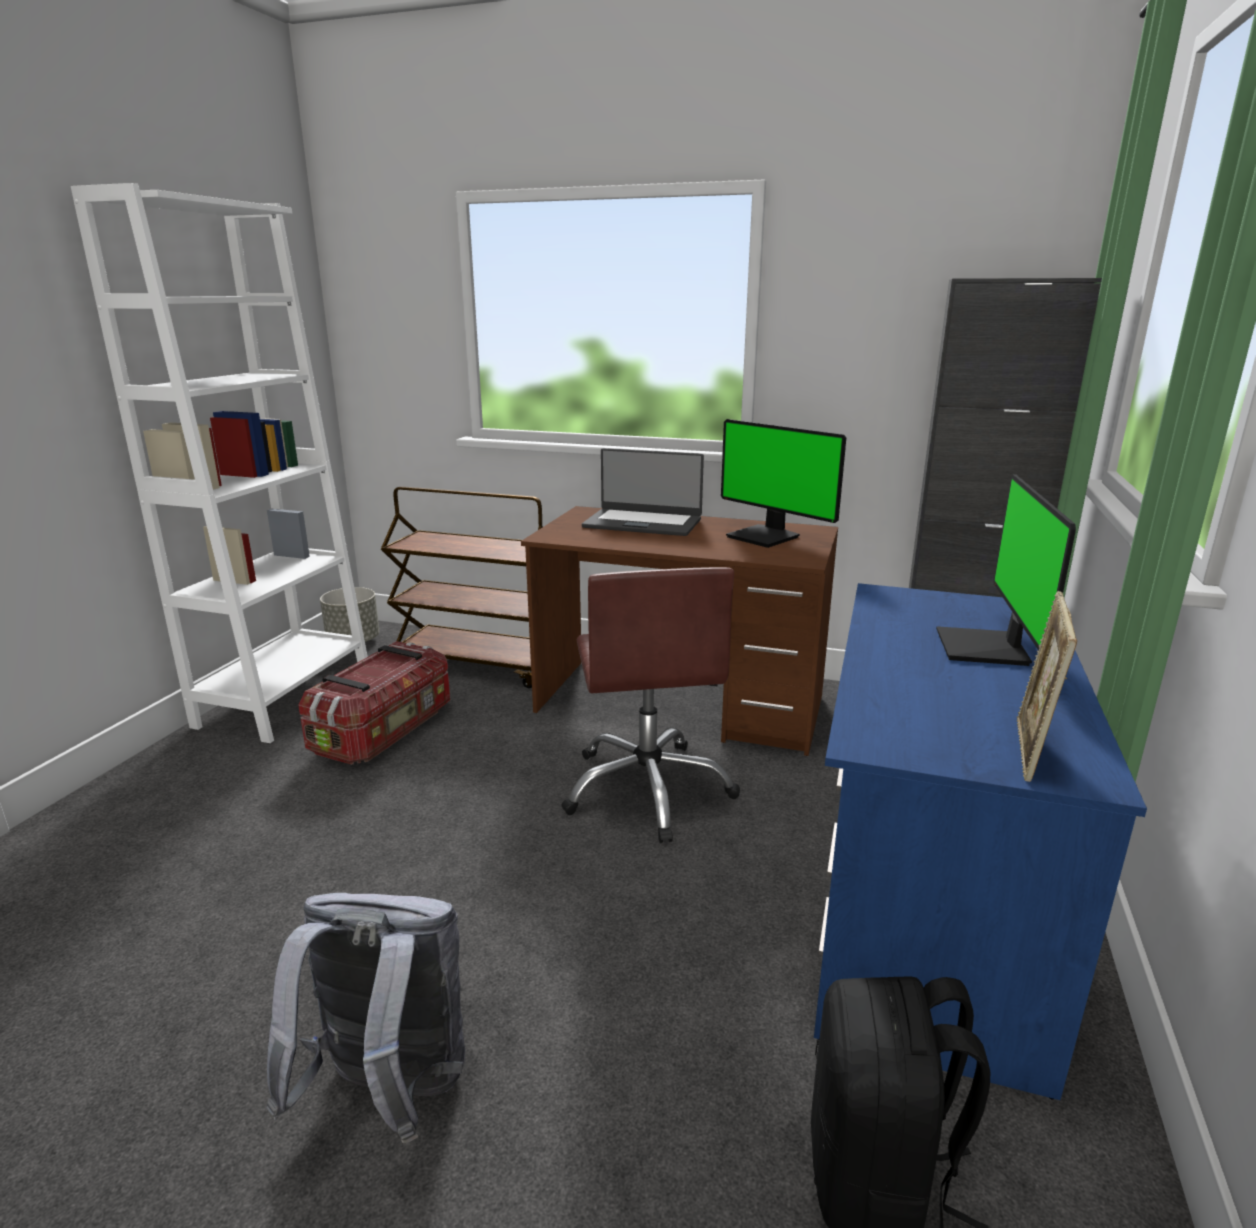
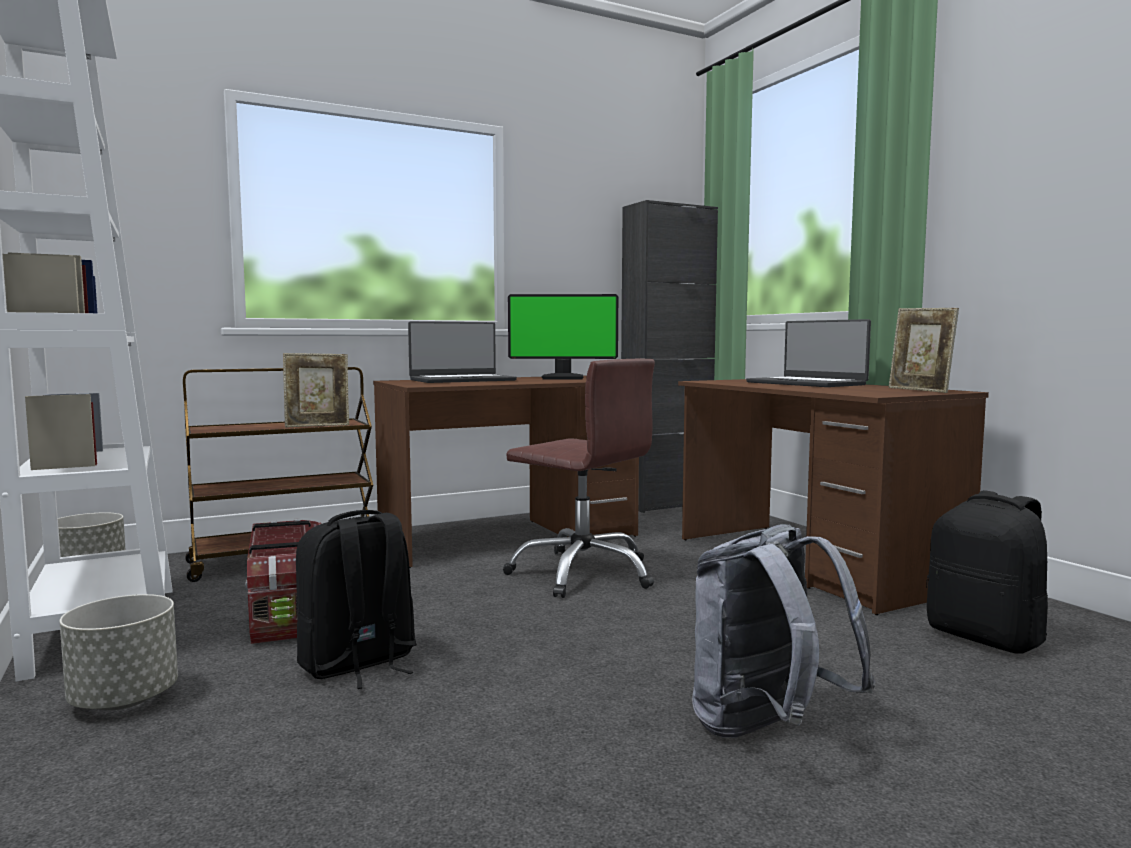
camera: 45 degrees left, 15 degrees down
blue desk [814,583,1147,1100] -> brown desk [678,379,989,615]
monitor [936,474,1076,666] -> laptop [746,319,871,387]
none -> grey planter [60,594,178,710]
none -> picture frame [283,353,349,428]
none -> black backpack [296,510,417,689]

